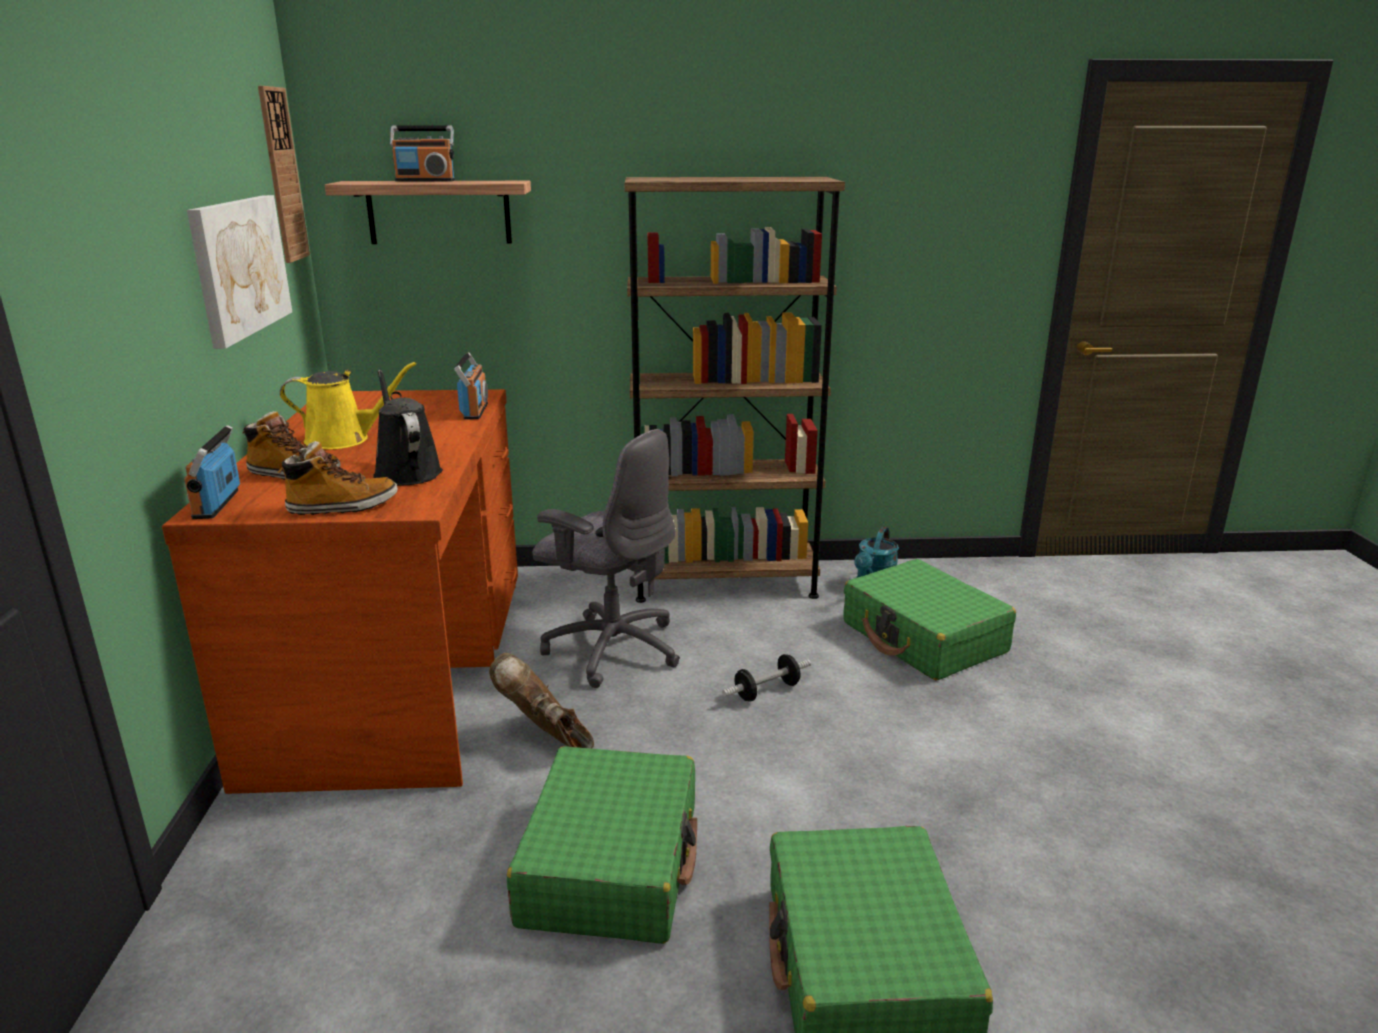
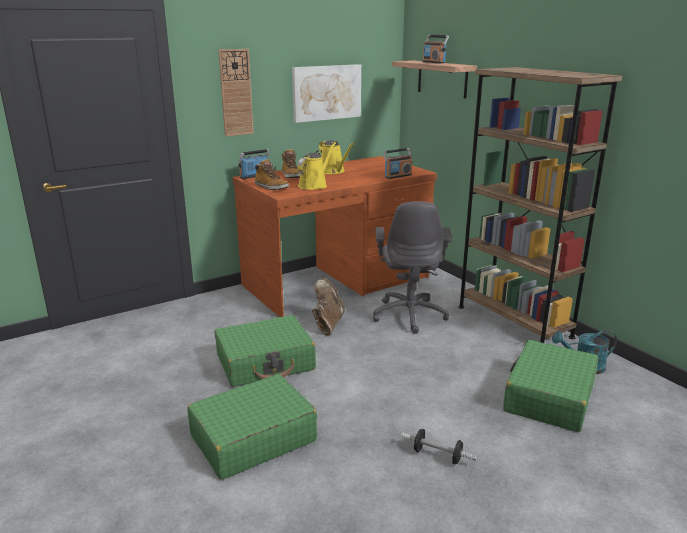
camera: 60 degrees right, 0 degrees up
wall clock [258,86,310,263] -> wall clock moved to [218,49,254,136]
black watering can [373,370,443,485] -> yellow watering can [297,143,336,190]
dumbbell [722,654,811,702] -> dumbbell moved to [401,429,477,464]

